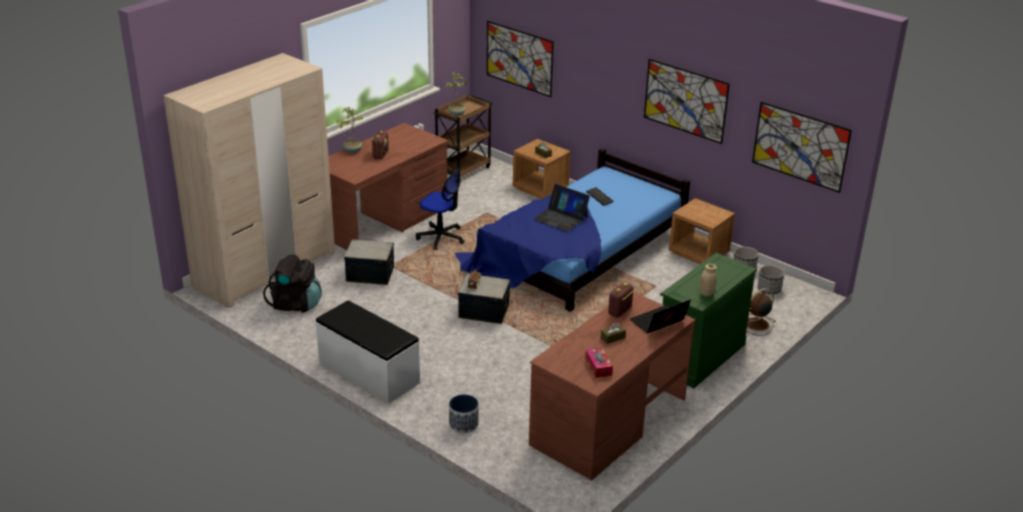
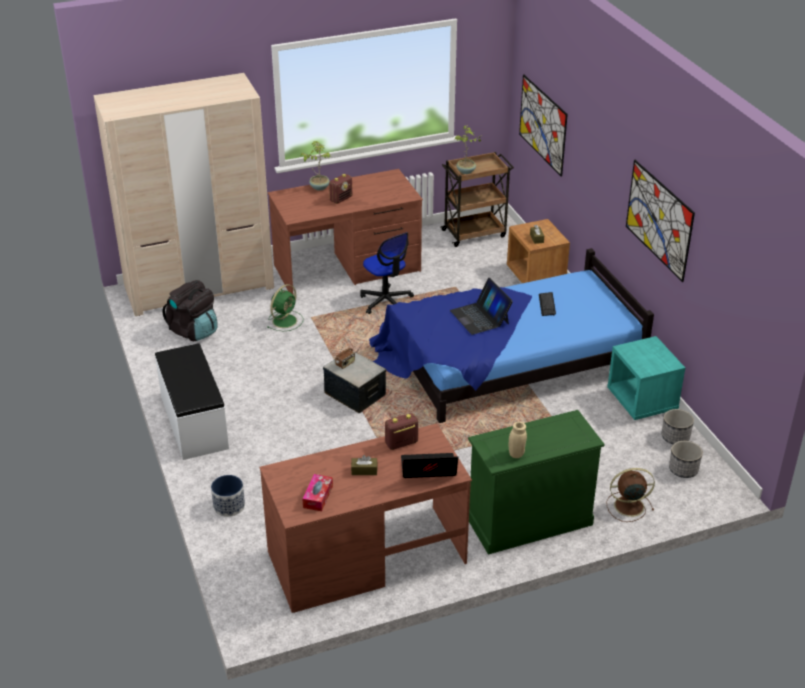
camera: 30 degrees right, 5 degrees up
storage box [344,239,394,285] -> green fan [267,284,303,331]
brown nightstand [669,198,735,264] -> turquoise nightstand [607,336,685,420]
picture [752,102,852,193] -> none

